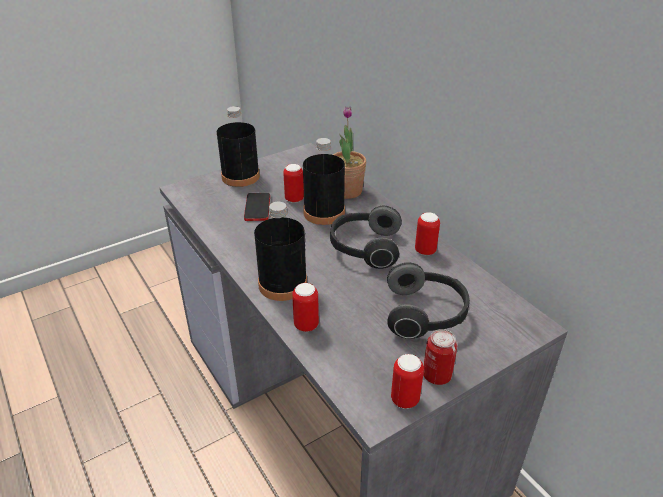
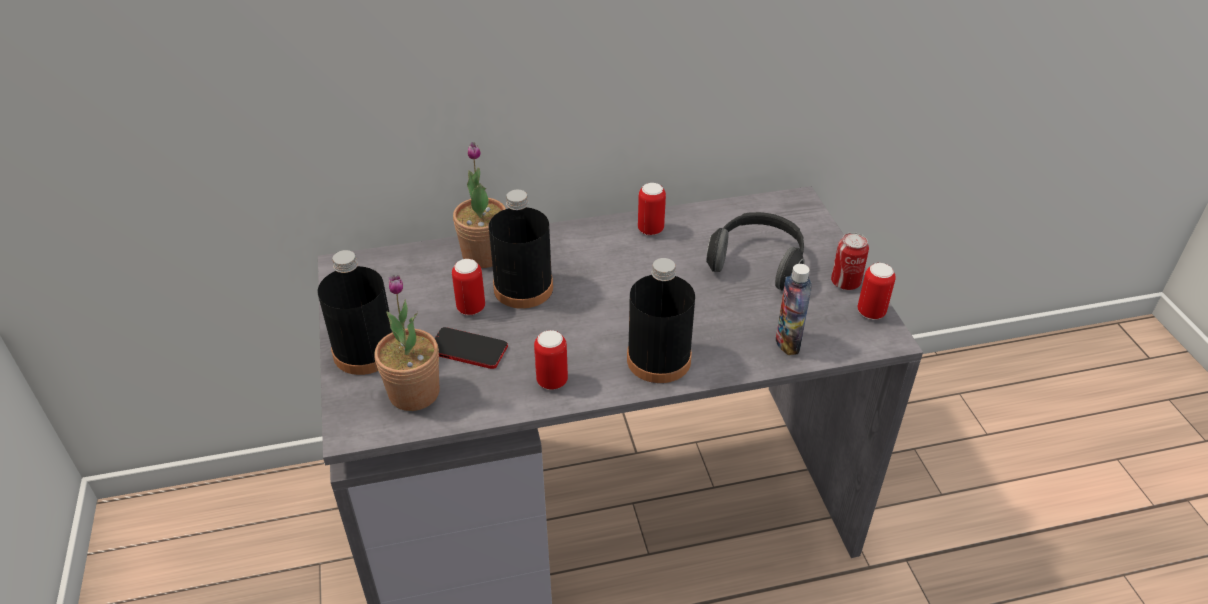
camera: 70 degrees left, 5 degrees up
can [292,283,319,332] -> can moved to [534,330,568,390]
headphones [330,205,402,269] -> none
none -> potted plant [375,275,440,411]
none -> bottle [776,264,812,355]

